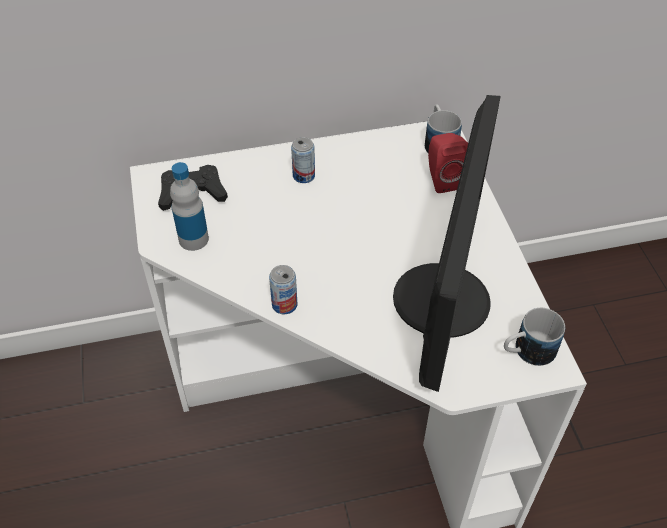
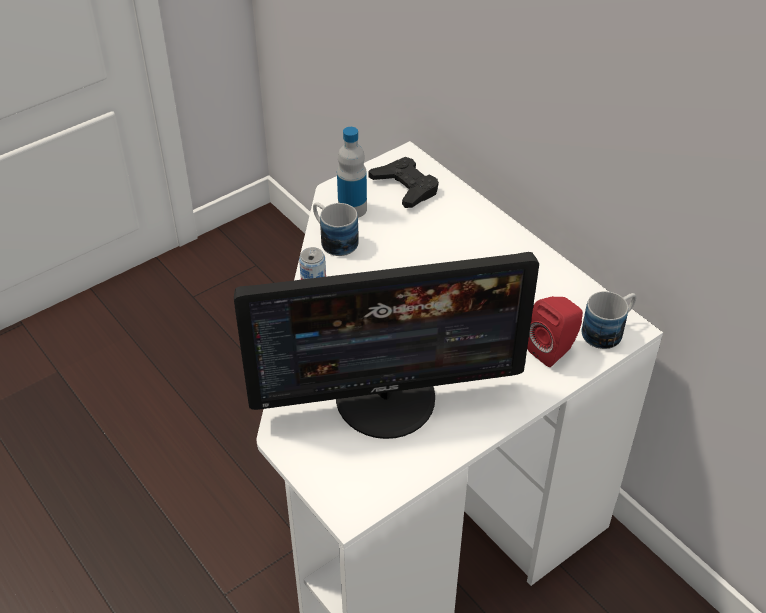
camera: 65 degrees right, 5 degrees down
can [291,137,315,183] -> none
mug [504,308,565,366] -> mug moved to [313,202,359,256]

